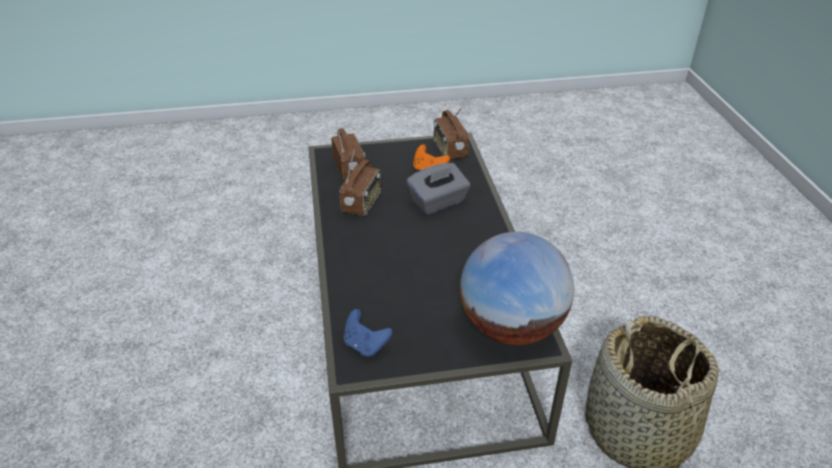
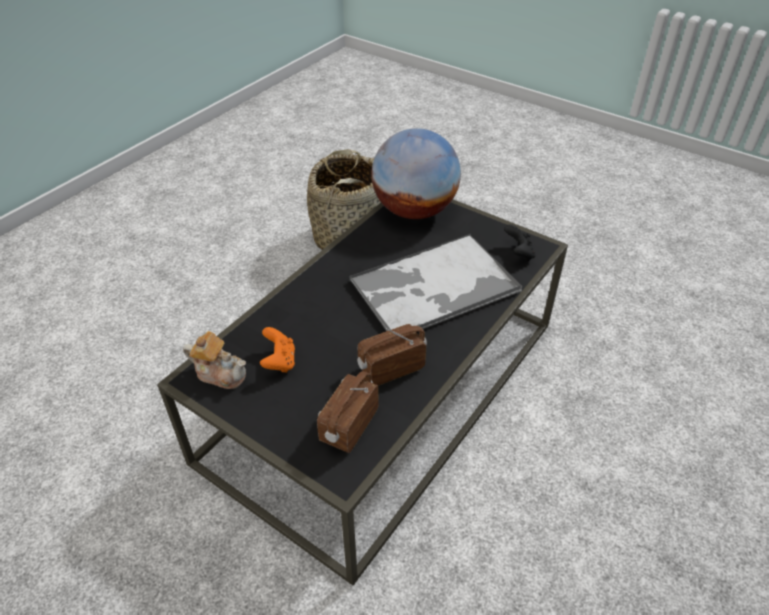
camera: 135 degrees left, 5 degrees up
blue game controller [343,309,393,357] -> black game controller [504,224,536,261]
grey tissue box [407,163,470,215] -> none
radio [434,107,469,160] -> teapot [183,331,246,389]
none -> tray [349,234,522,331]

